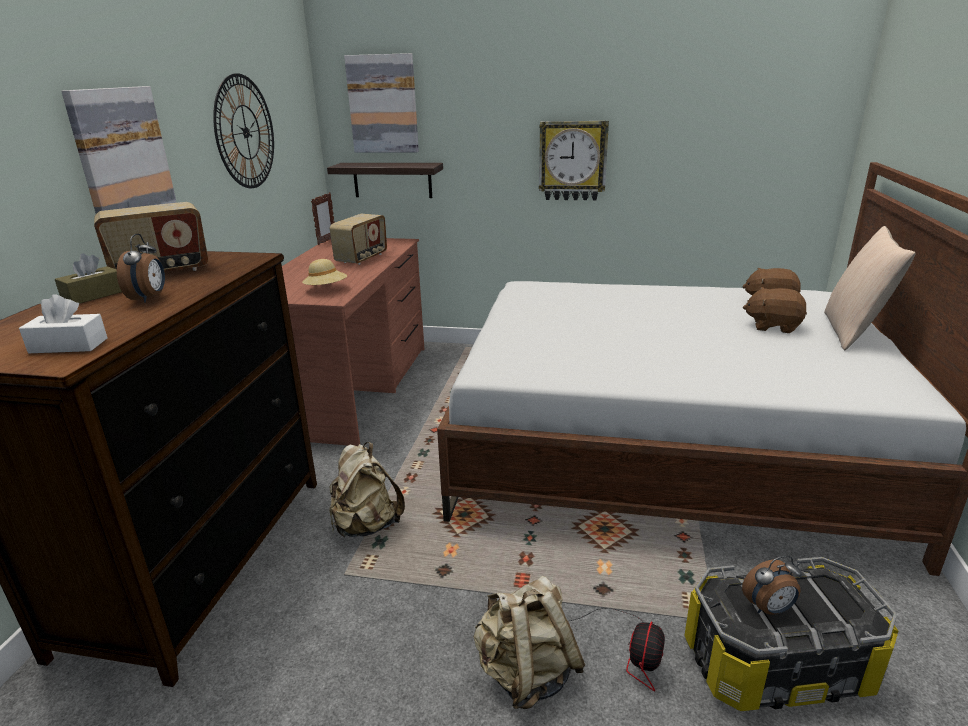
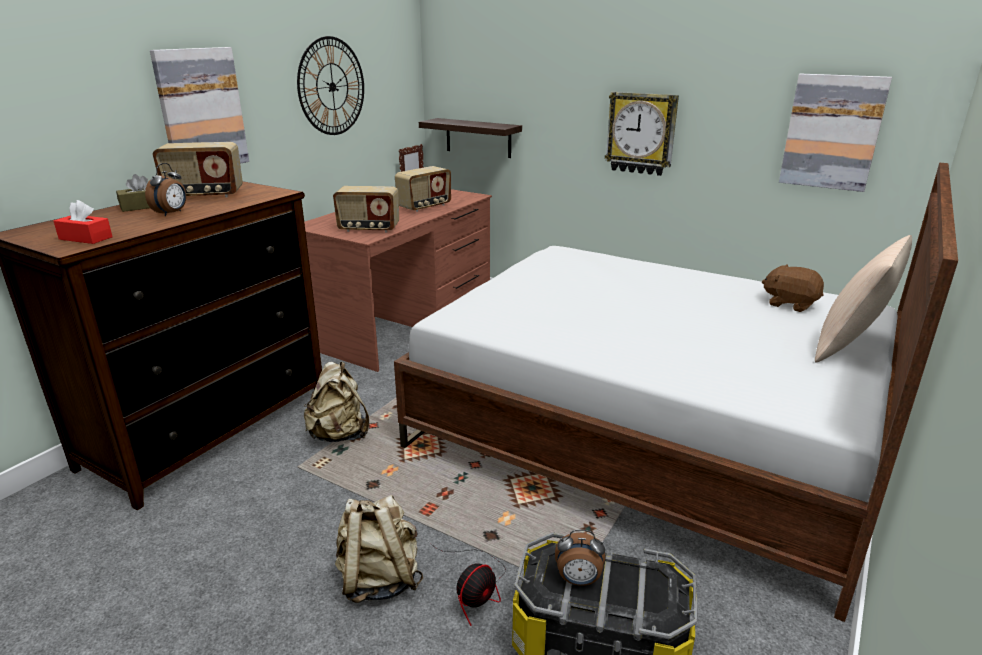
camera: 20 degrees right, 0 degrees up
white tissue box [19,294,107,353] -> red tissue box [54,200,113,244]
beige hat [302,259,348,286] -> radio [333,186,399,232]
picture [344,53,419,152] -> picture moved to [779,74,892,192]
brown plush toy [743,287,807,333] -> none

